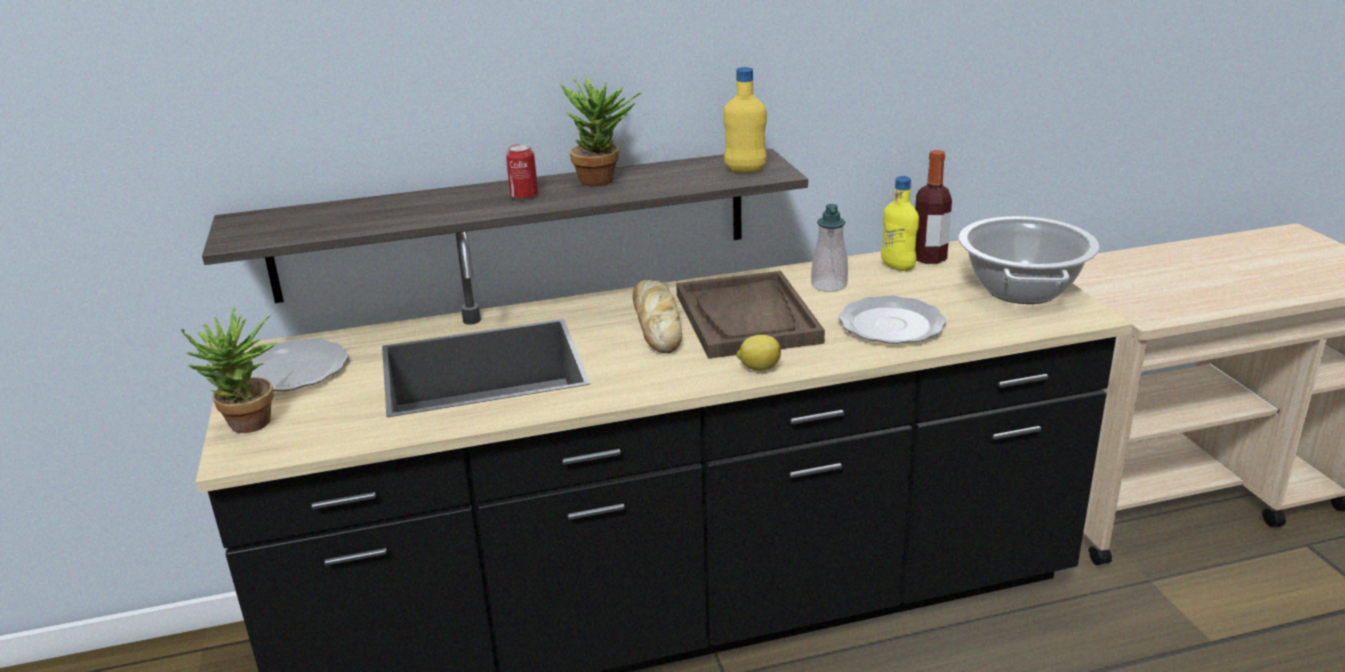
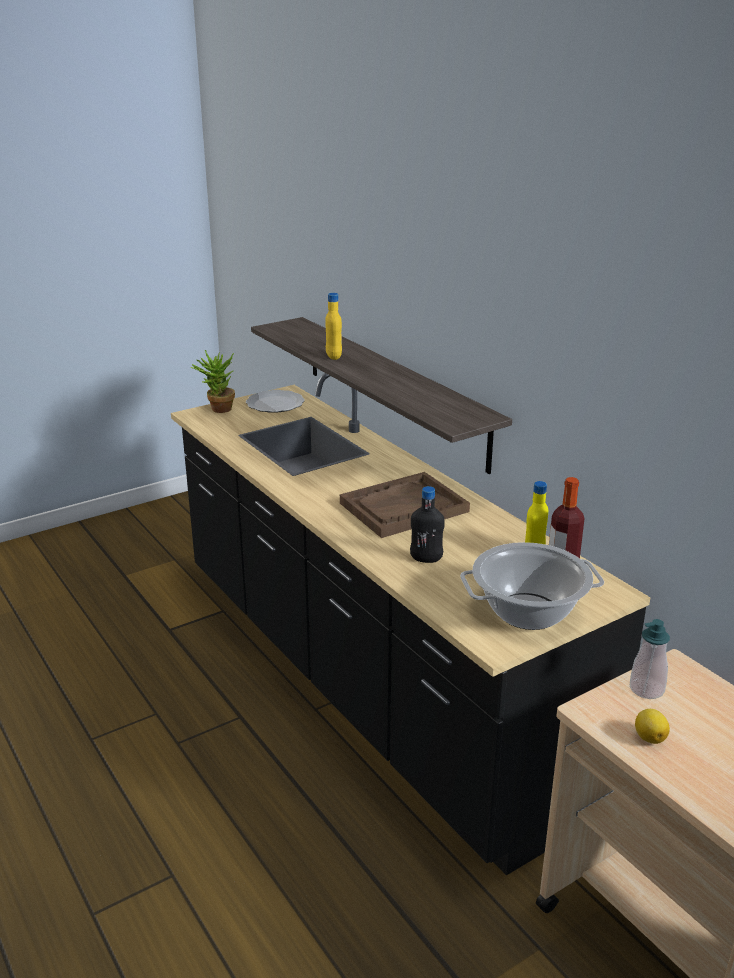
camera: 70 degrees right, 0 degrees up
can [506,144,538,200] -> none
potted plant [559,78,642,186] -> none
bread [633,280,682,353] -> none
yellow bottle [723,67,767,173] -> yellow bottle moved to [325,293,342,360]
lemon [736,335,781,371] -> lemon moved to [635,709,670,744]
soap dispenser [811,204,848,292] -> soap dispenser moved to [630,619,670,699]
plate [839,296,947,344] -> black bottle [410,486,445,563]

